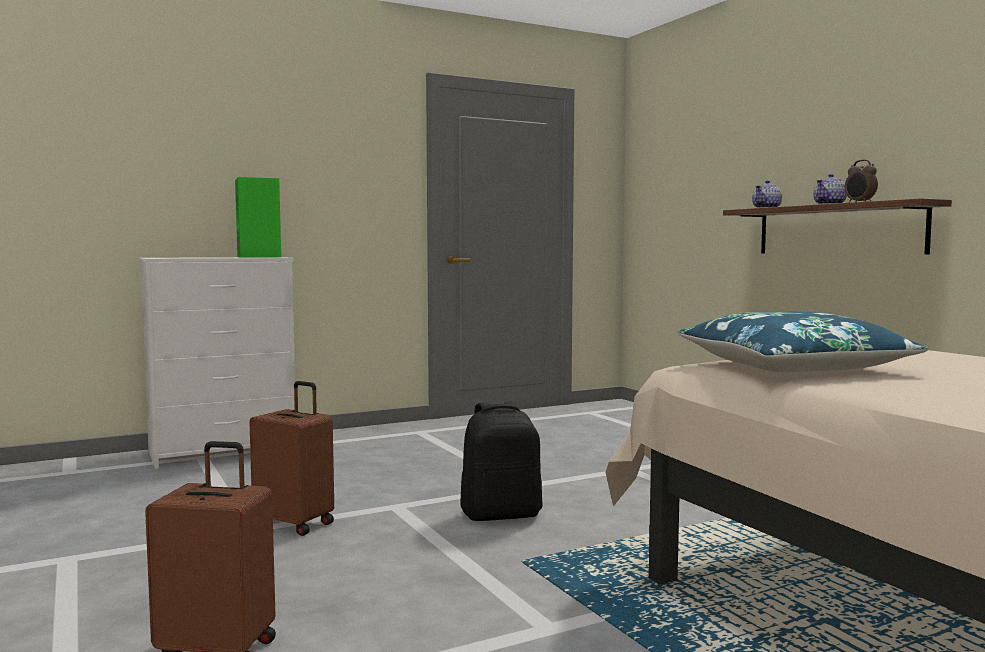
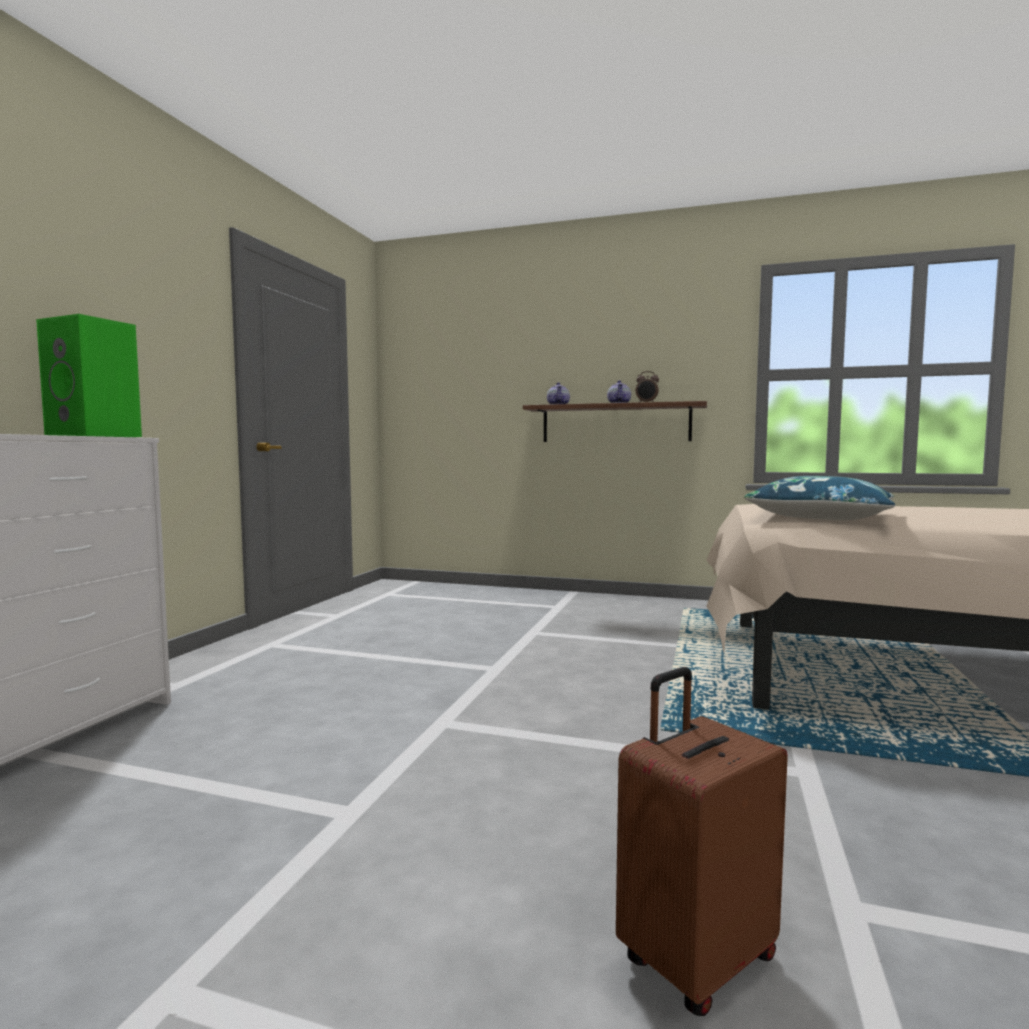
camera: 45 degrees left, 0 degrees up
brown suitcase [249,381,334,536] -> none
black backpack [460,402,543,521] -> none

